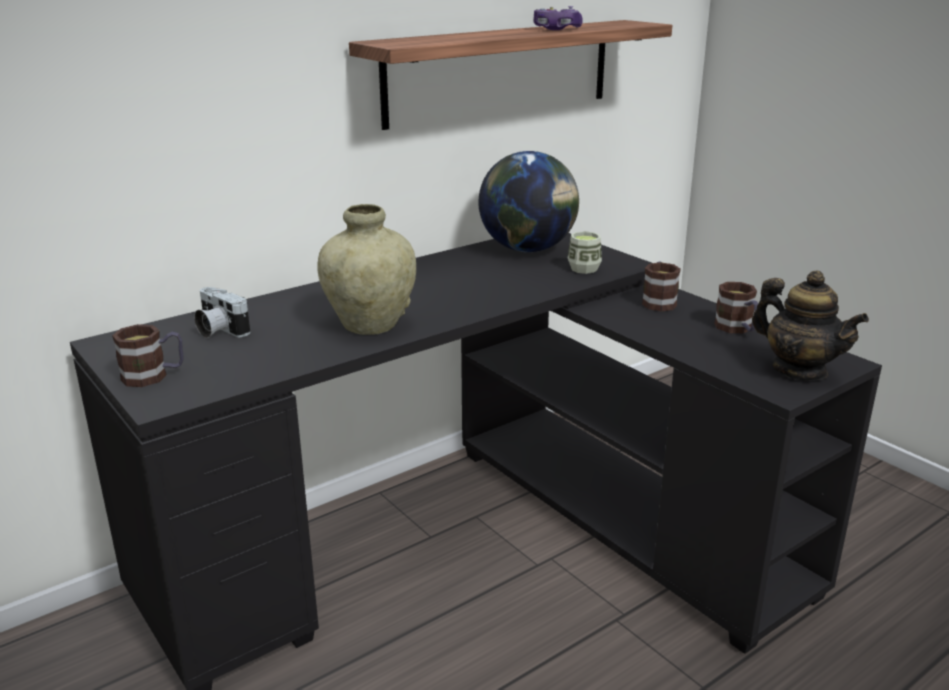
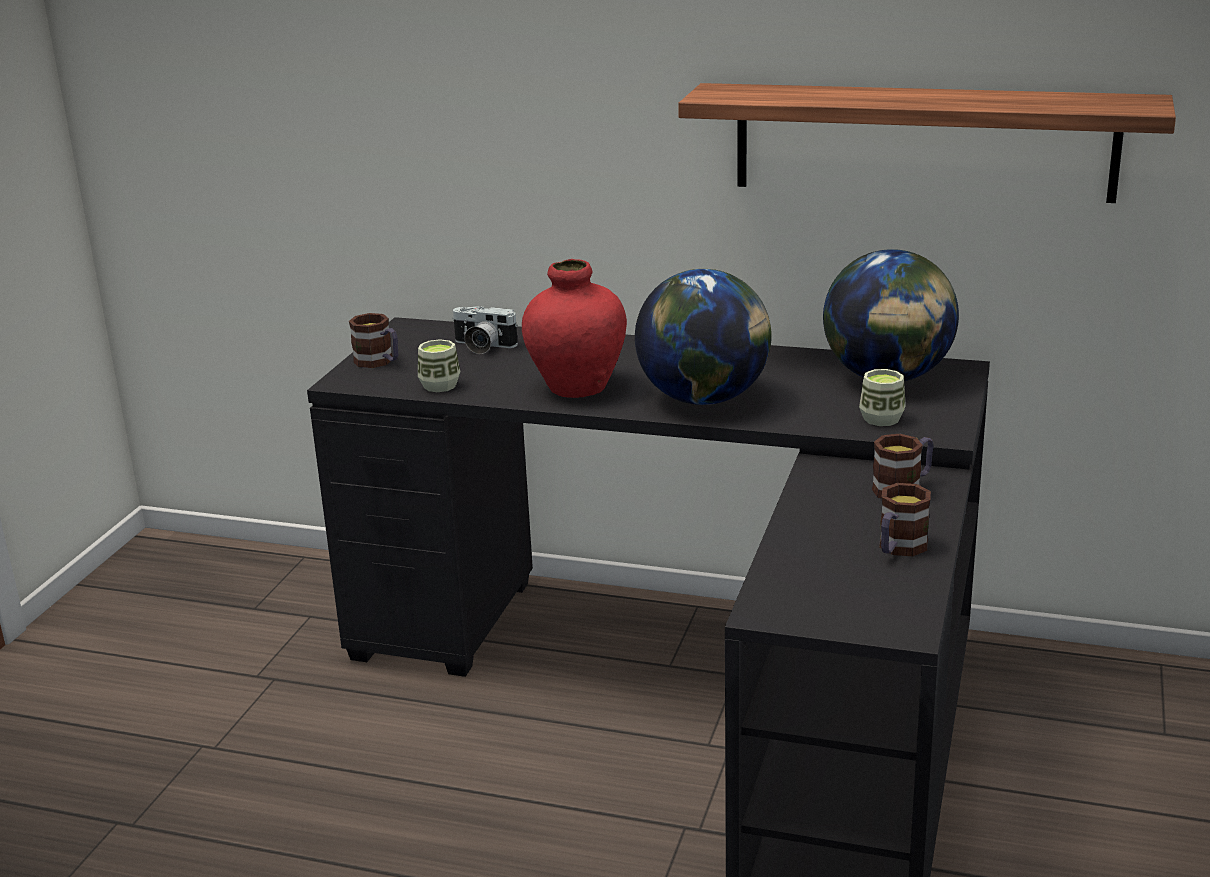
camera: 55 degrees right, 0 degrees up
camera [194,287,251,338] -> camera turned 75 degrees counterclockwise [452,306,518,354]
beige vase [317,204,416,335] -> red vase [522,259,627,398]
game controller [533,6,583,30] -> none
teapot [752,271,869,381] -> none
none -> cup [418,339,460,392]
none -> globe [635,269,772,405]

